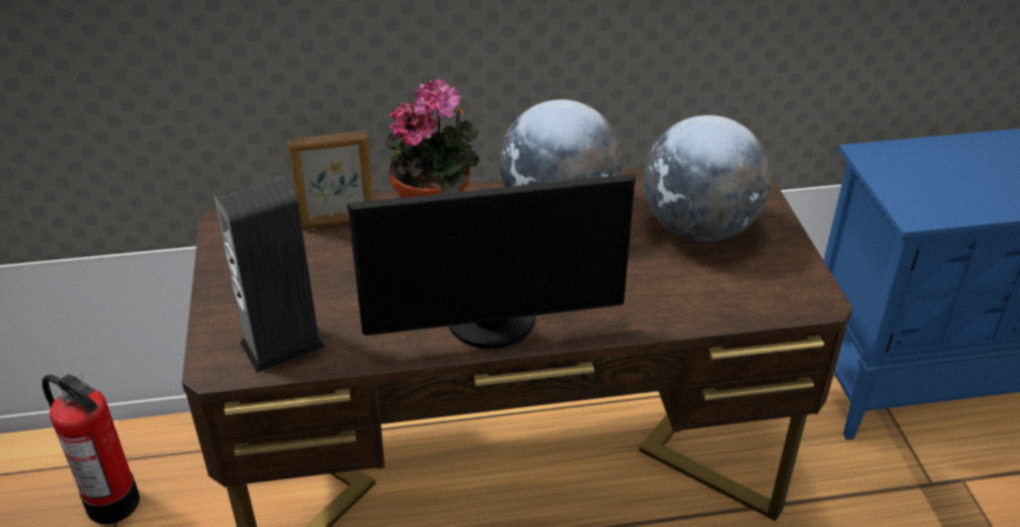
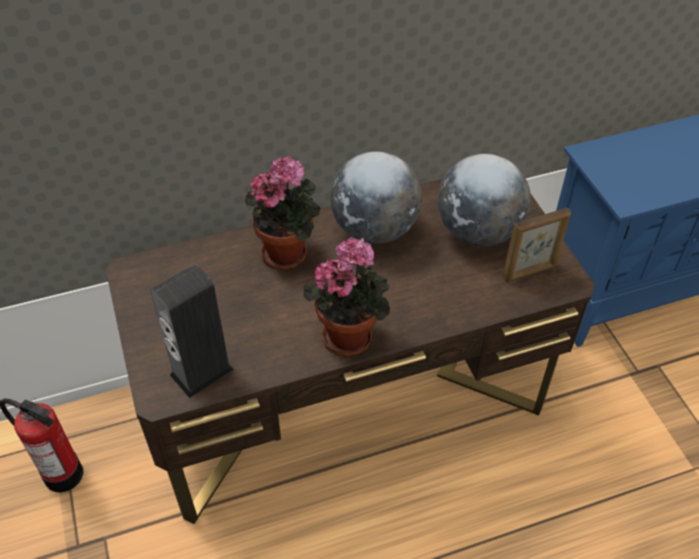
camera: 10 degrees left, 10 degrees up
picture frame [288,130,374,229] -> picture frame moved to [503,208,571,282]
monitor [347,174,636,349] -> potted plant [304,237,390,357]

